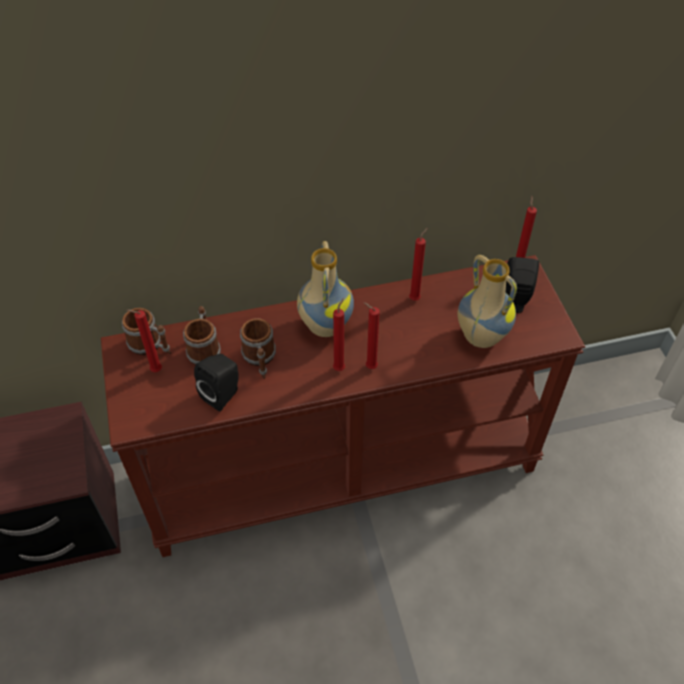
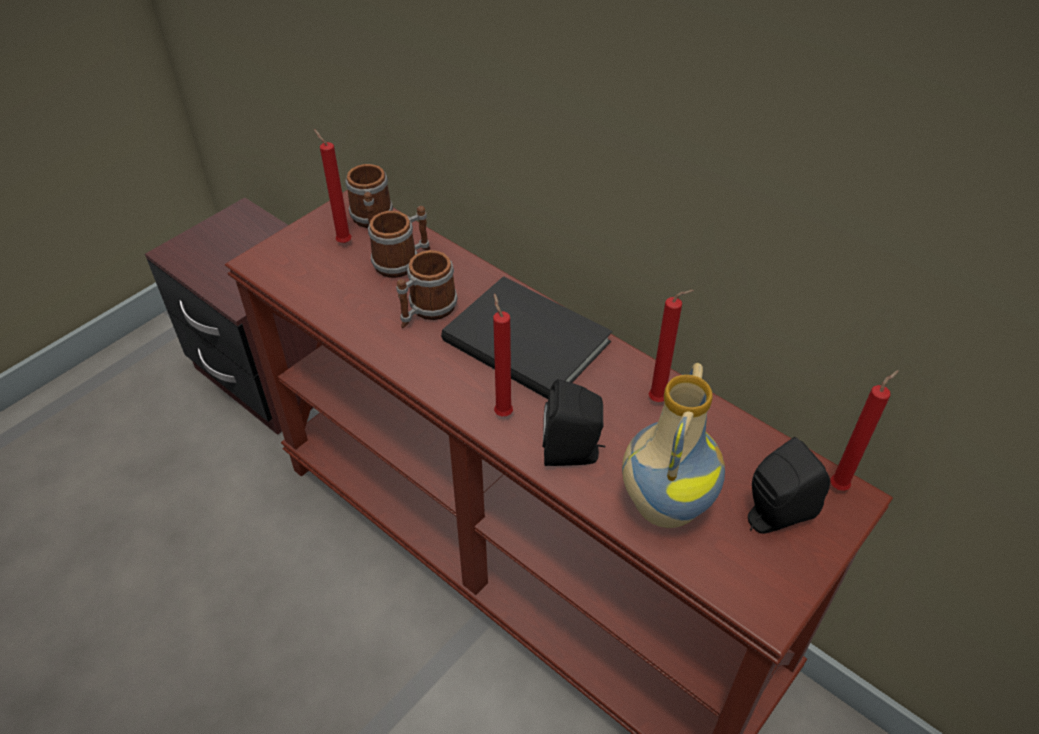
camera: 55 degrees right, 5 degrees down
black speaker [194,354,238,412] -> black speaker moved to [542,379,606,466]
vase [297,241,354,337] -> black book [441,276,612,399]
red candle [333,298,345,371] -> none

